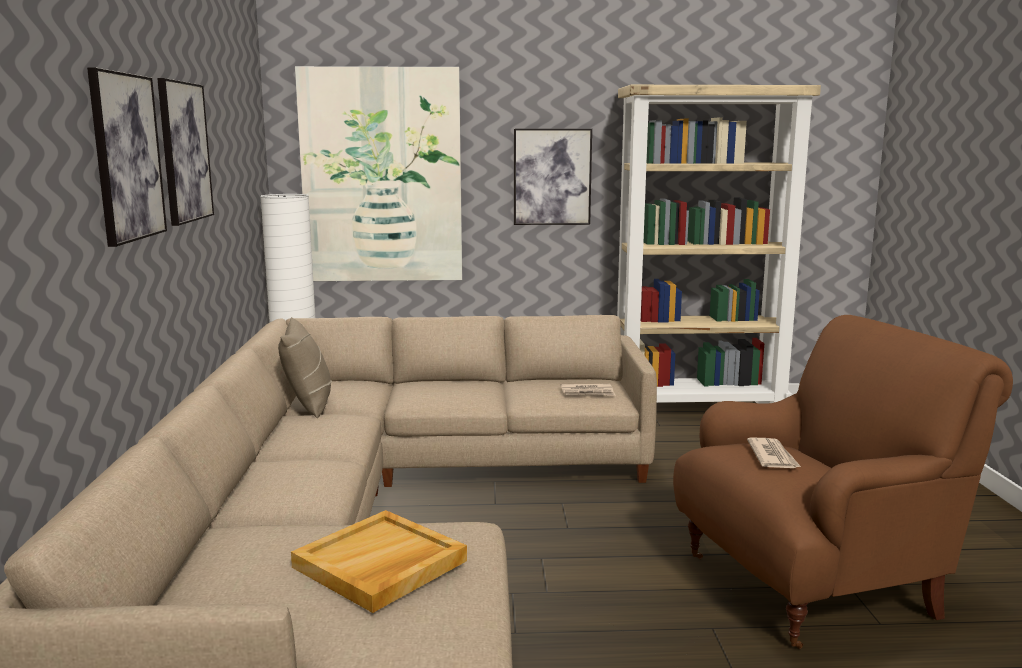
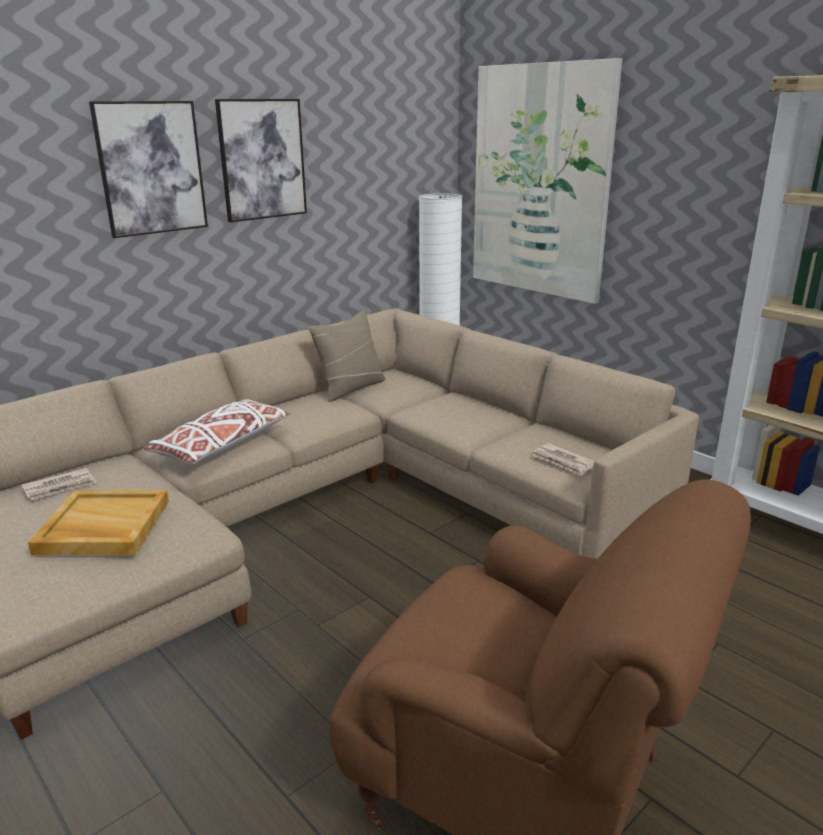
camera: 50 degrees right, 10 degrees up
picture [514,129,592,225] -> none
newspaper [747,438,801,468] -> newspaper moved to [22,468,97,500]
none -> white pillow [143,400,290,464]

